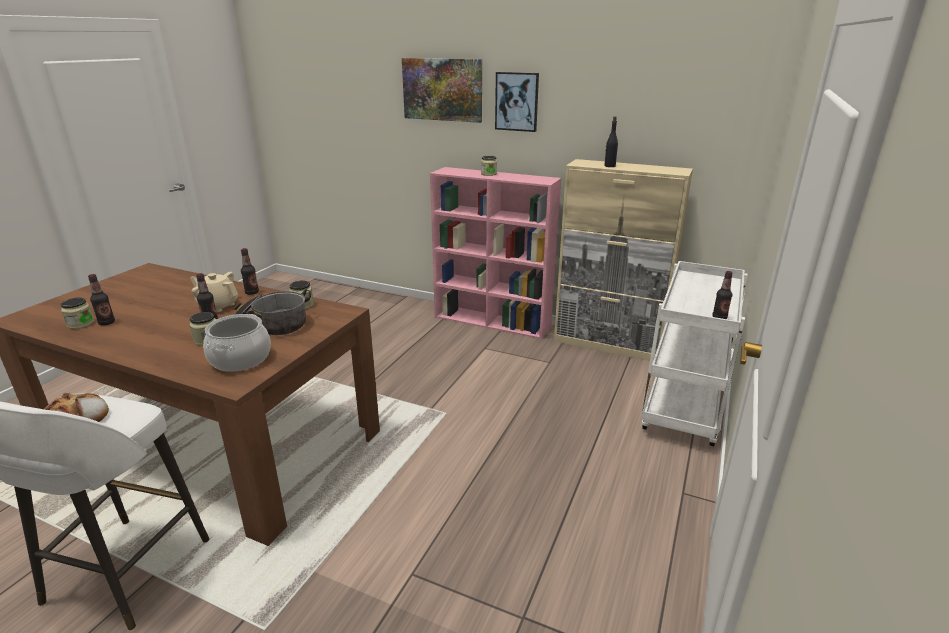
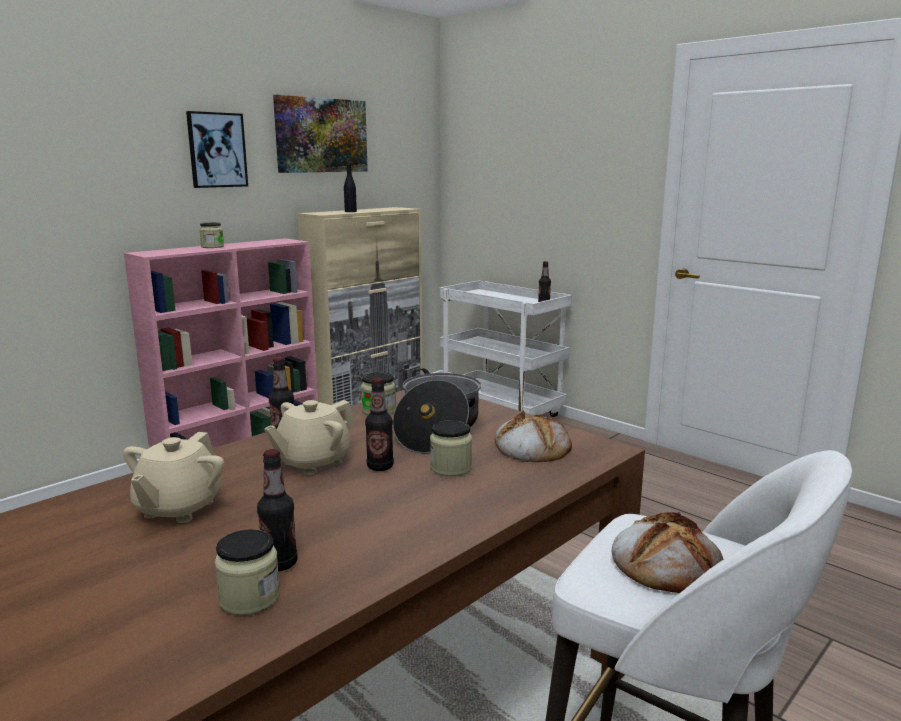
camera: 70 degrees left, 10 degrees down
cooking pot [203,314,271,372] -> bread [495,410,572,462]
picture [402,58,482,123] -> picture moved to [273,95,368,173]
none -> beige teapot [123,432,224,523]

